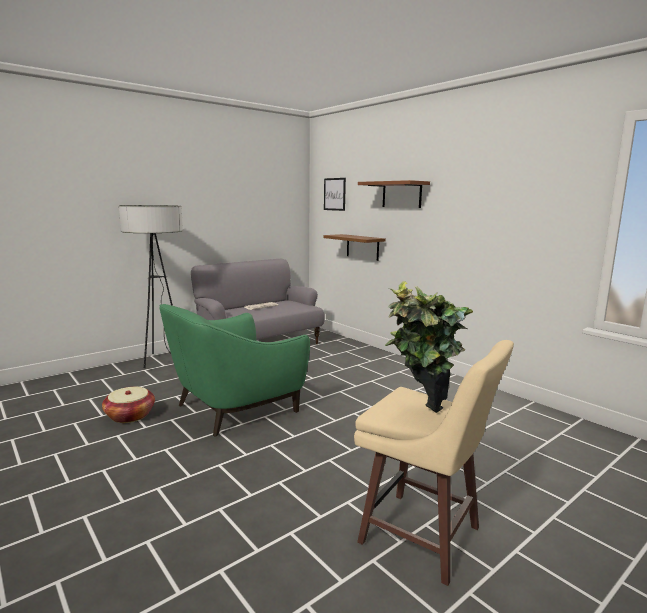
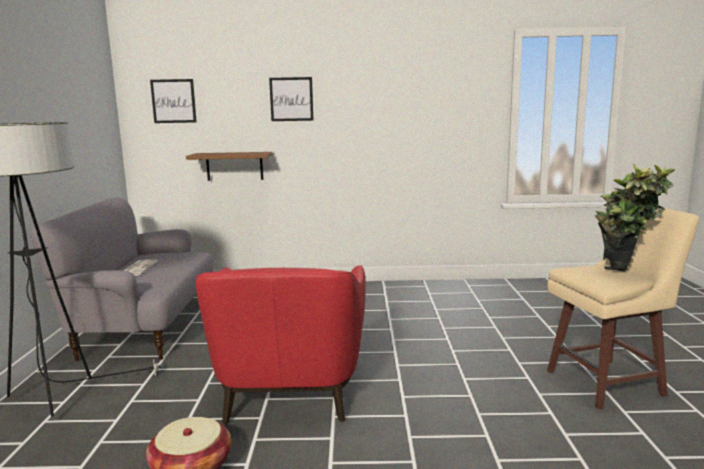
camera: 50 degrees left, 0 degrees up
green armchair [160,304,310,437] -> red armchair [196,265,365,424]
brown shelf [358,180,430,208] -> picture [269,77,313,121]

